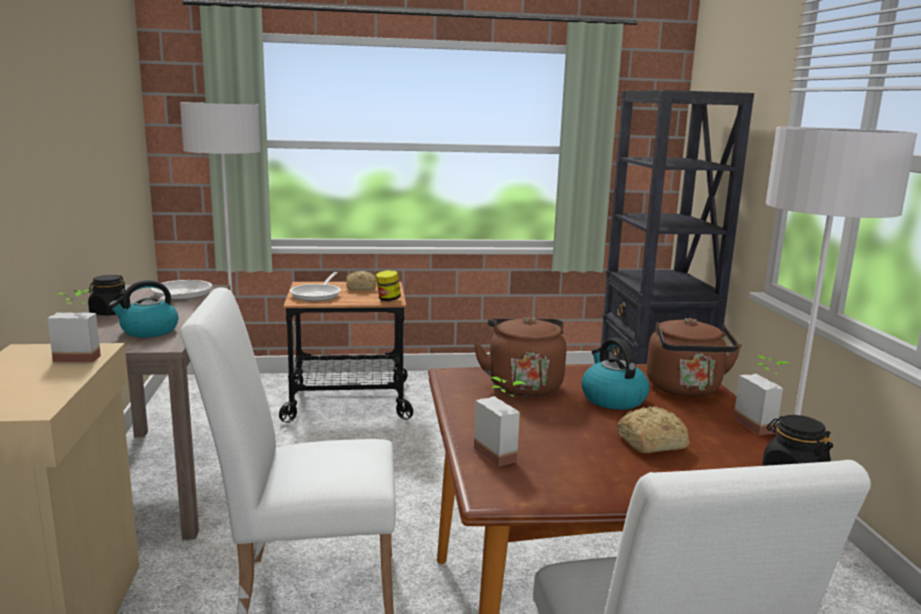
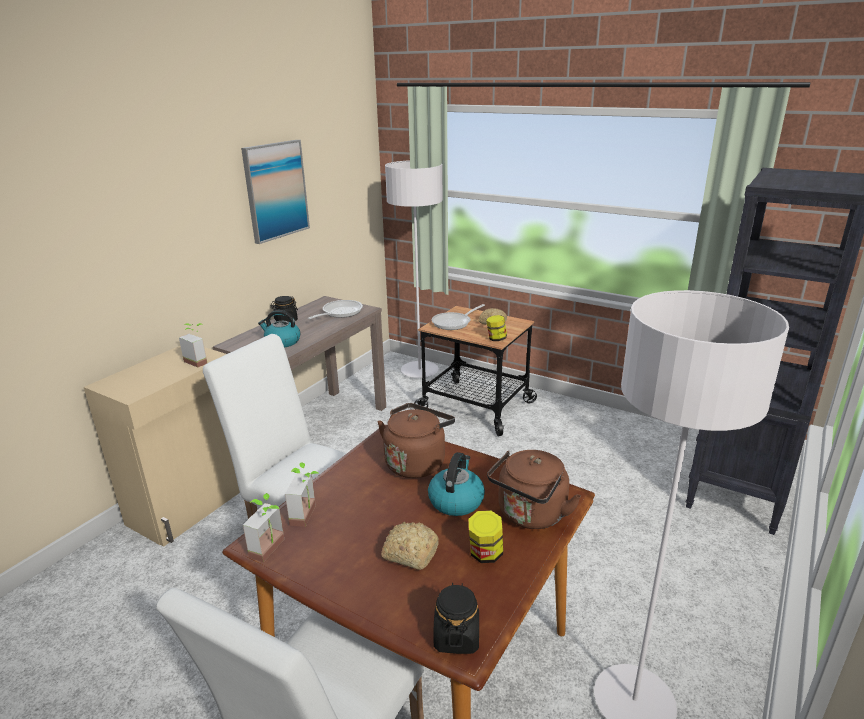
camera: 40 degrees right, 10 degrees up
potted plant [733,356,791,435] -> potted plant moved to [243,493,284,562]
none -> picture [241,140,310,244]
none -> jar [468,510,503,563]

